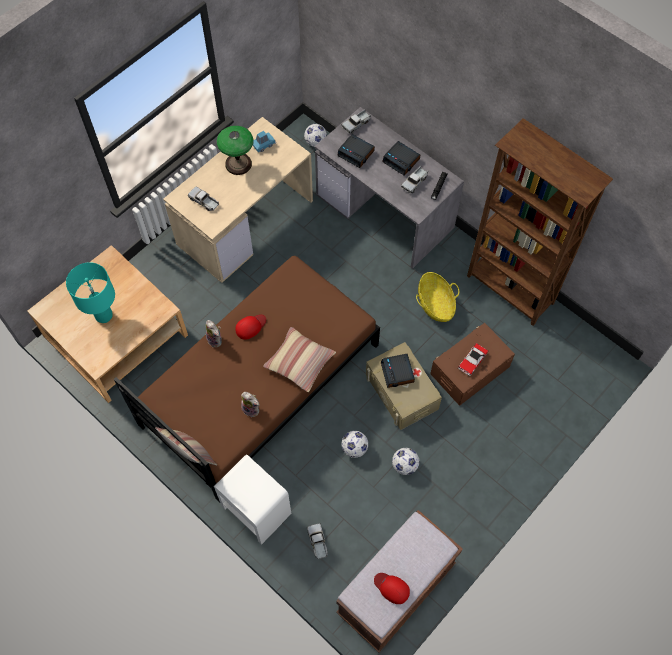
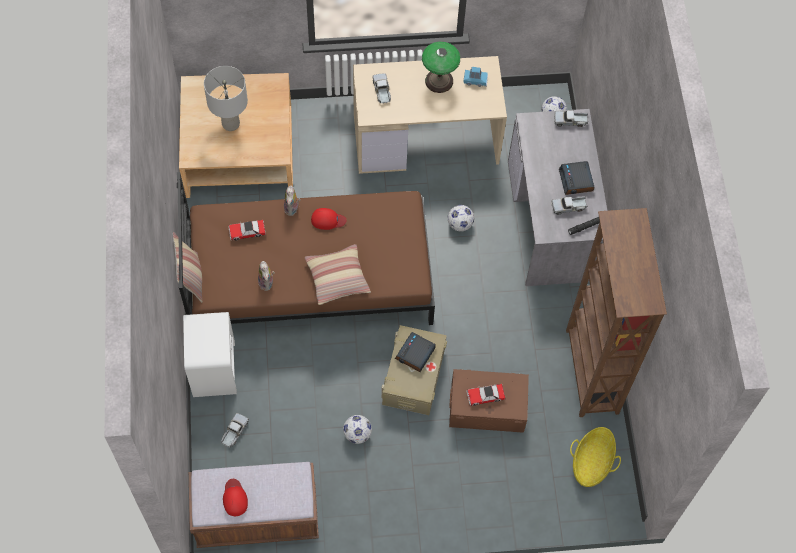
camera: 40 degrees right, 0 degrees up
turquoise table lamp [66,262,115,323] -> grey table lamp [204,66,248,131]
alarm clock [337,134,375,168] -> none
football [341,431,368,458] -> football moved to [448,205,474,232]
basket [416,272,459,322] -> basket moved to [570,427,621,487]
none -> toy car [228,220,266,240]

